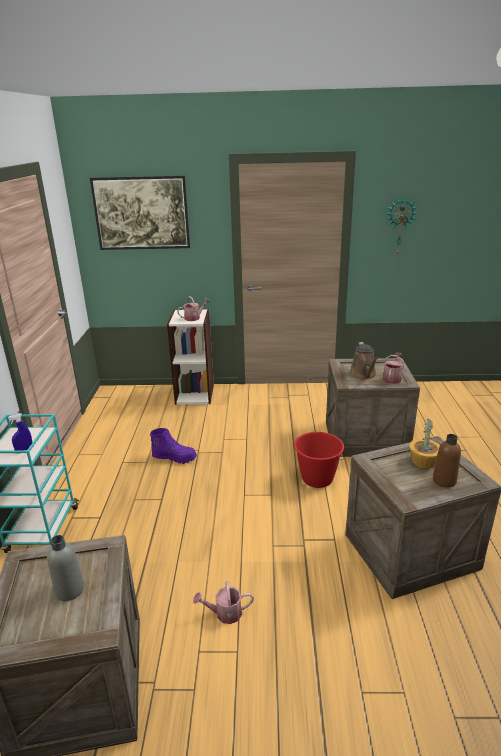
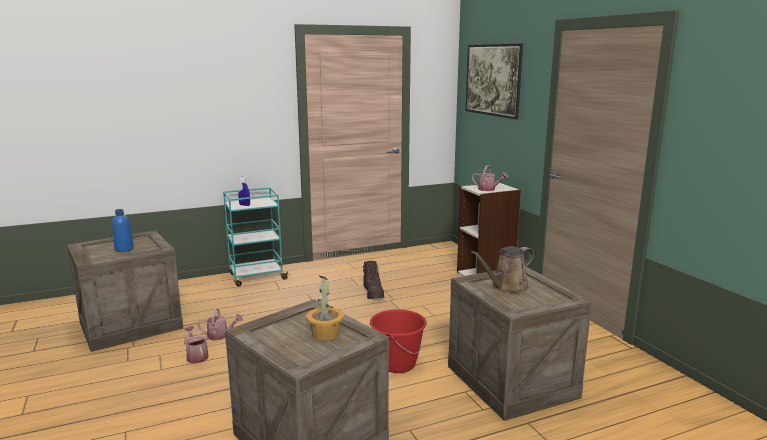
camera: 65 degrees right, 10 degrees down
grey bottle [47,535,84,601] -> blue bottle [112,209,134,252]
purple boot [150,428,197,464] -> brown boot [363,261,384,299]
watering can [383,352,404,384] -> watering can moved to [197,308,243,341]
wall clock [386,197,417,256] -> none
brown bottle [433,434,461,488] -> none

